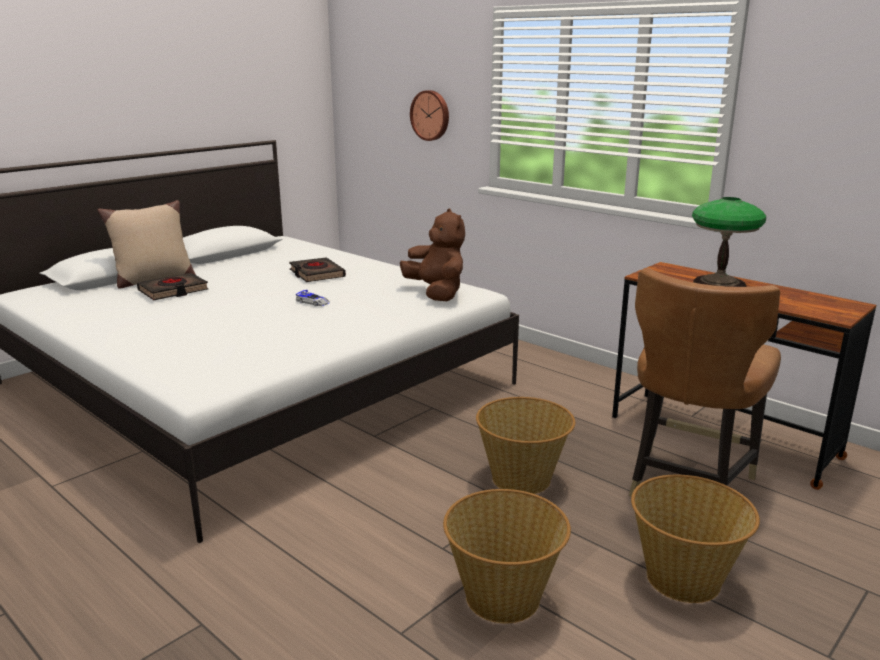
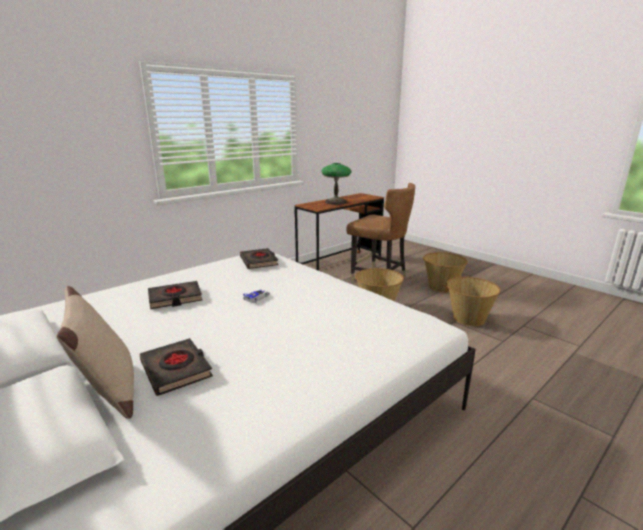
camera: 85 degrees left, 0 degrees up
brown plush toy [400,209,465,301] -> black book [240,248,278,269]
wall clock [410,90,449,141] -> none

